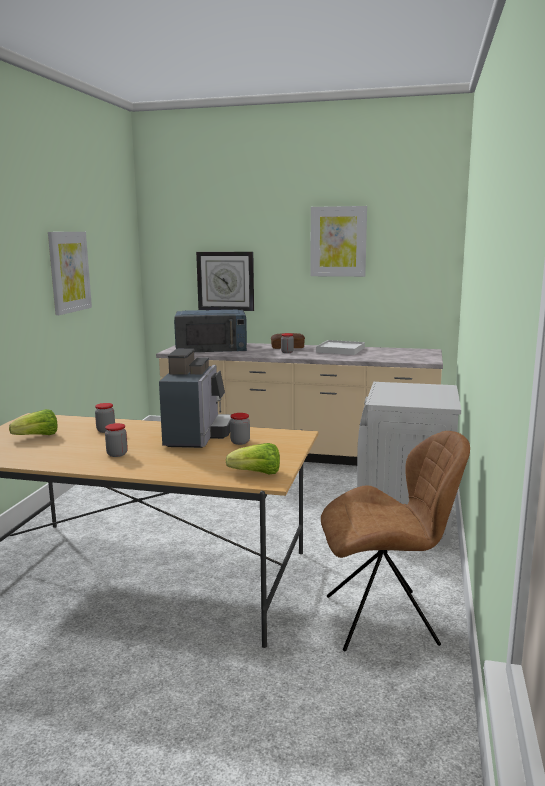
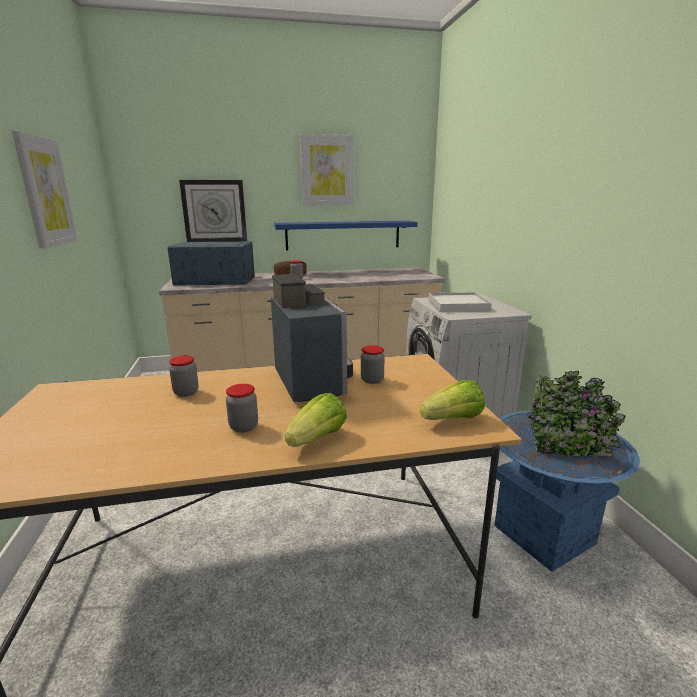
camera: 25 degrees left, 5 degrees up
lettuce [9,409,58,435] -> lettuce moved to [285,393,347,447]
blue microwave [174,310,247,352] -> blue microwave turned 150 degrees counterclockwise [167,242,255,285]
white tray [316,340,365,355] -> white tray moved to [429,292,492,312]
brown chair [321,431,470,652] -> blue planter [494,371,640,572]
none -> blue shelf [274,221,418,250]

